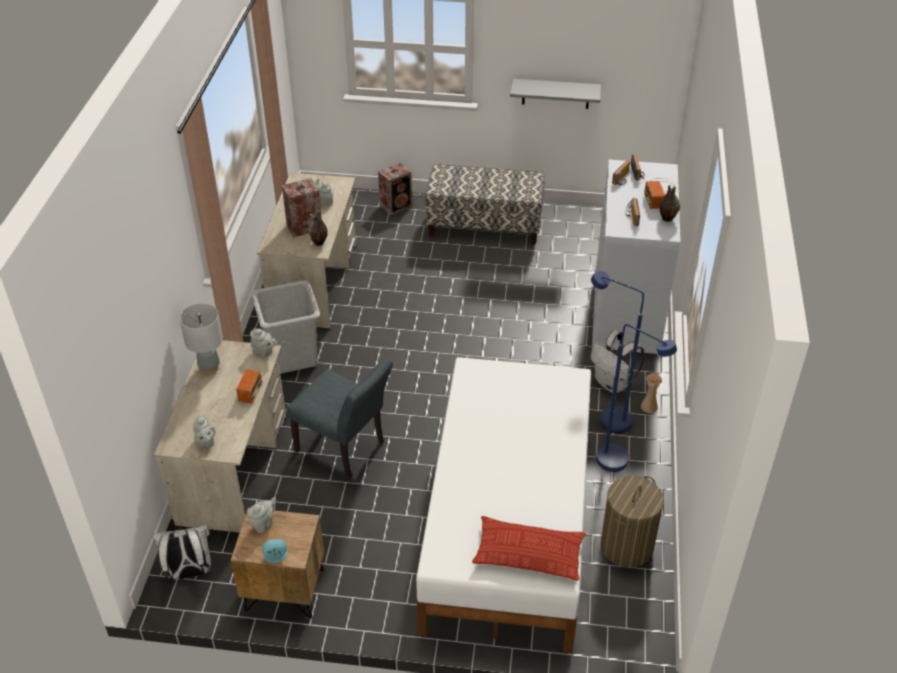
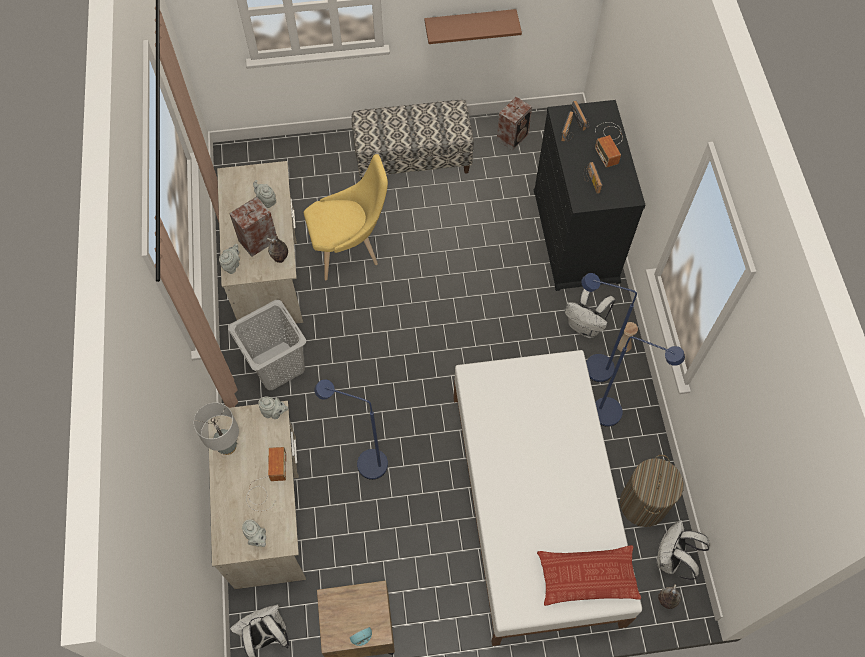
camera: 15 degrees left, 20 degrees up
grey teapot [248,497,276,533] -> grey teapot moved to [219,244,240,274]
grey chair [286,359,393,479] -> blue floor lamp [314,379,388,480]
speaker [378,162,412,215] -> speaker moved to [497,97,532,150]
grey shelf [510,79,601,109] -> brown shelf [424,9,522,44]
white dresser [592,160,681,356] -> black dresser [534,100,645,291]
vase [659,185,680,222] -> vase moved to [658,584,681,609]
none -> yellow chair [304,154,388,281]
none -> white backpack [657,520,710,580]

